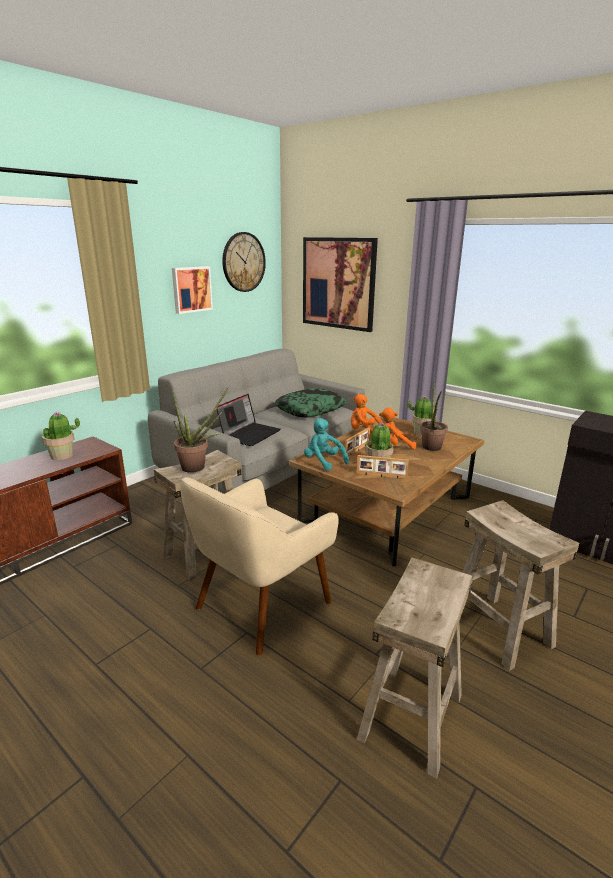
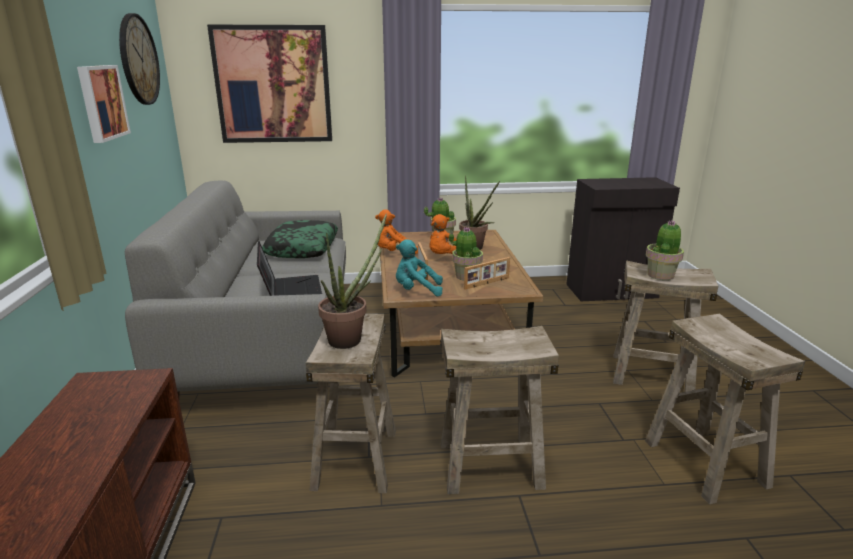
camera: 45 degrees left, 0 degrees up
potted plant [42,412,80,460] -> potted plant moved to [646,221,684,280]
beige armchair [180,477,339,656] -> beige stool [440,326,559,494]

